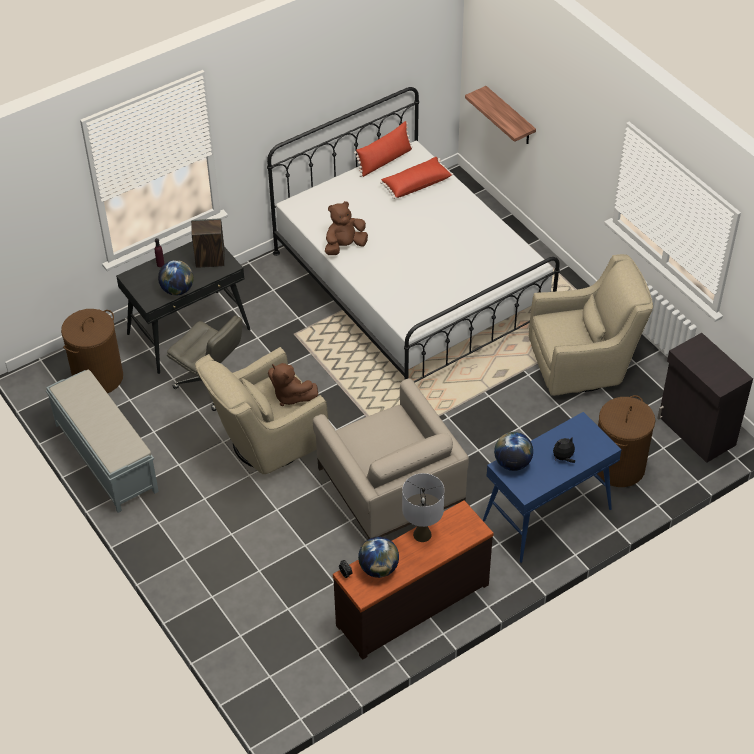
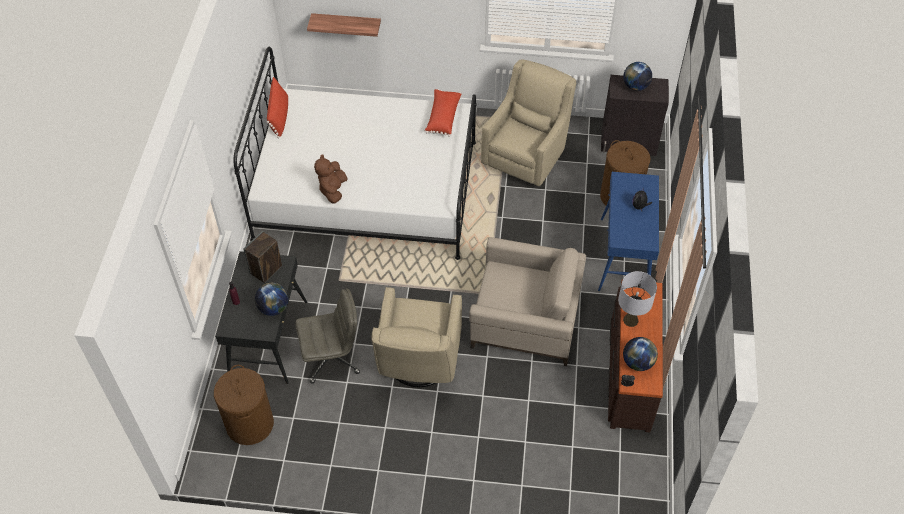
camera: 50 degrees left, 5 degrees up
grey bench [46,370,159,513] -> none
brown plush toy [268,363,318,406] -> none
red pillow [380,157,453,199] -> red pillow moved to [425,89,461,137]
globe [494,432,533,471] -> globe moved to [623,62,652,91]

